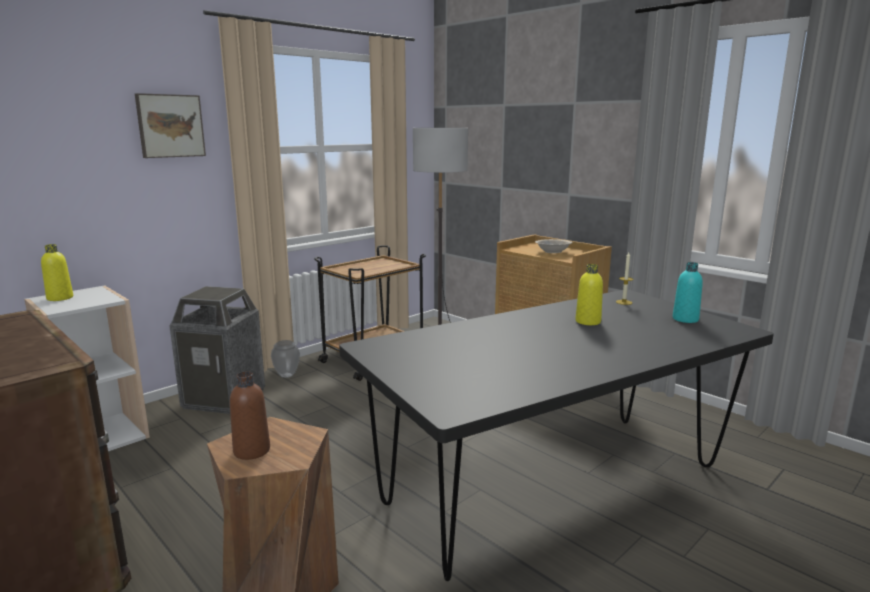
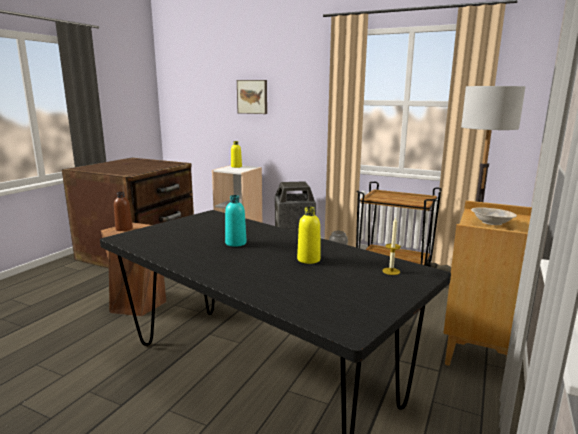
camera: 70 degrees right, 0 degrees up
picture [135,93,206,158] -> picture moved to [237,80,267,114]
turquoise bottle [673,262,703,323] -> turquoise bottle moved to [225,195,247,247]

